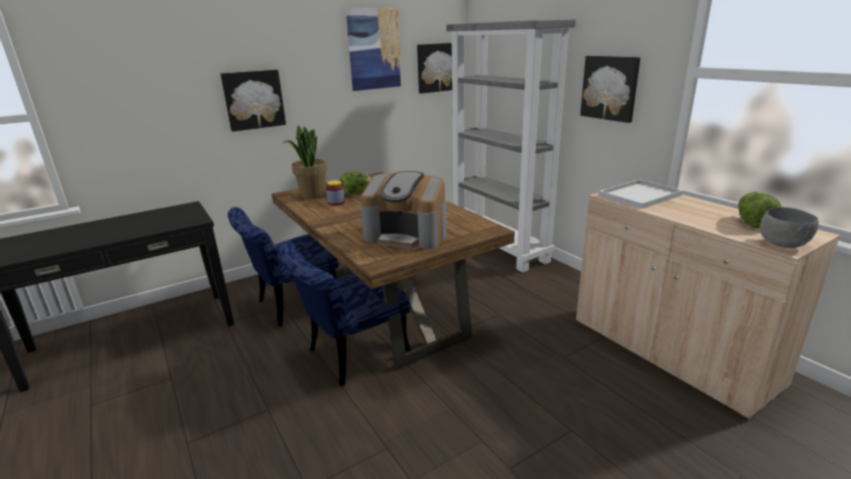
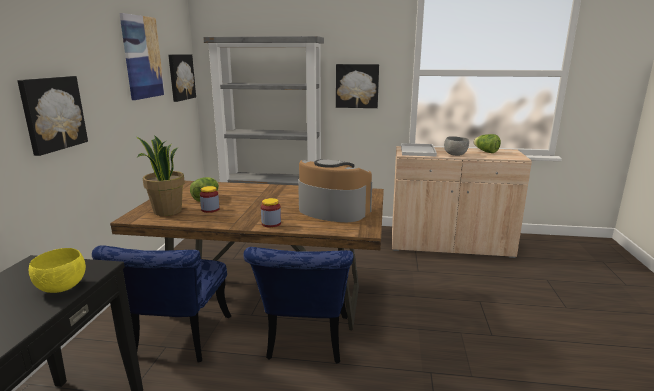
camera: 50 degrees left, 5 degrees down
coffee machine [360,171,447,249] -> coffee machine turned 120 degrees counterclockwise [298,159,372,222]
grey bowl [760,207,819,248] -> grey bowl moved to [444,136,469,156]
none -> yellow bowl [29,248,86,293]
none -> jar [261,198,281,228]

